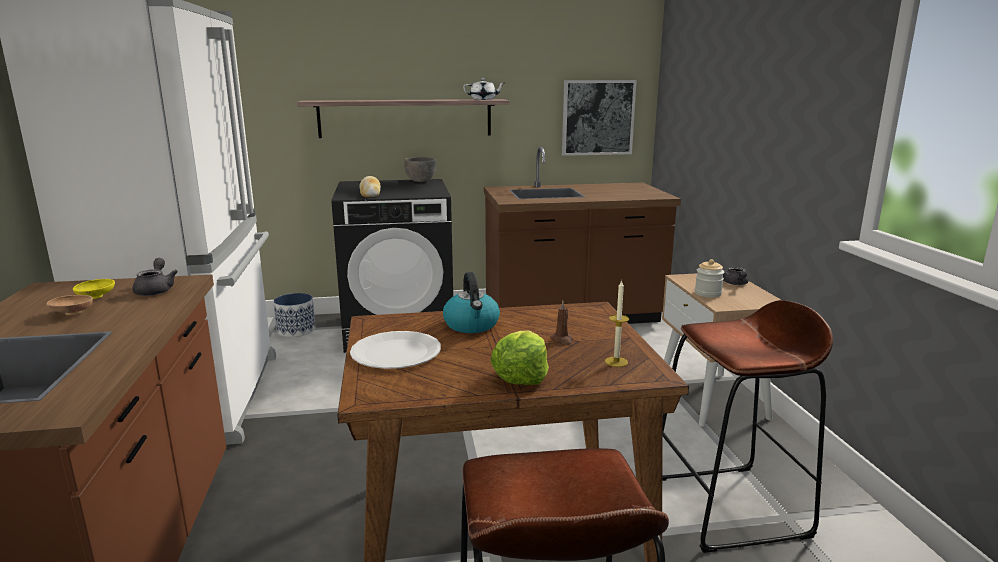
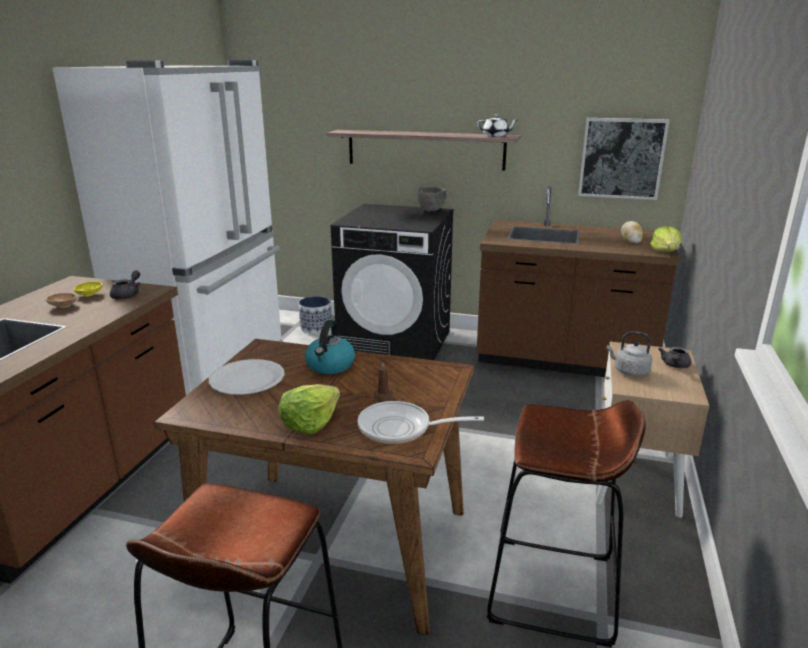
camera: 25 degrees right, 5 degrees up
bread [360,176,381,197] -> bread moved to [621,221,643,244]
candle [605,280,629,367] -> frying pan [357,401,484,444]
jar [695,259,724,298] -> grey kettle [607,332,652,376]
none -> lettuce [651,226,681,252]

